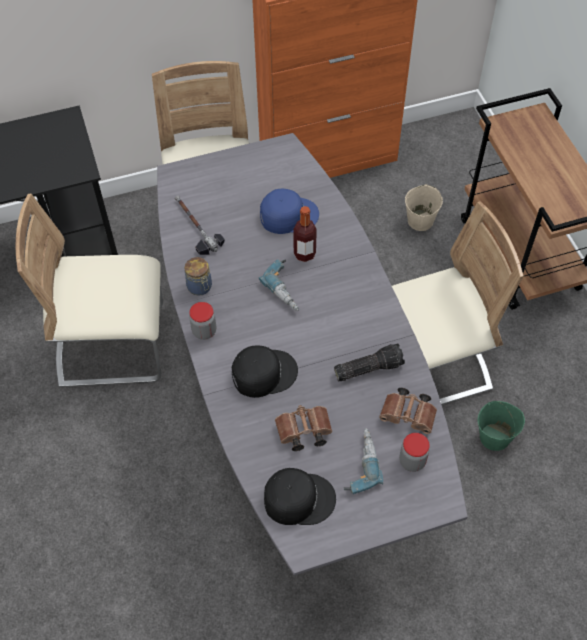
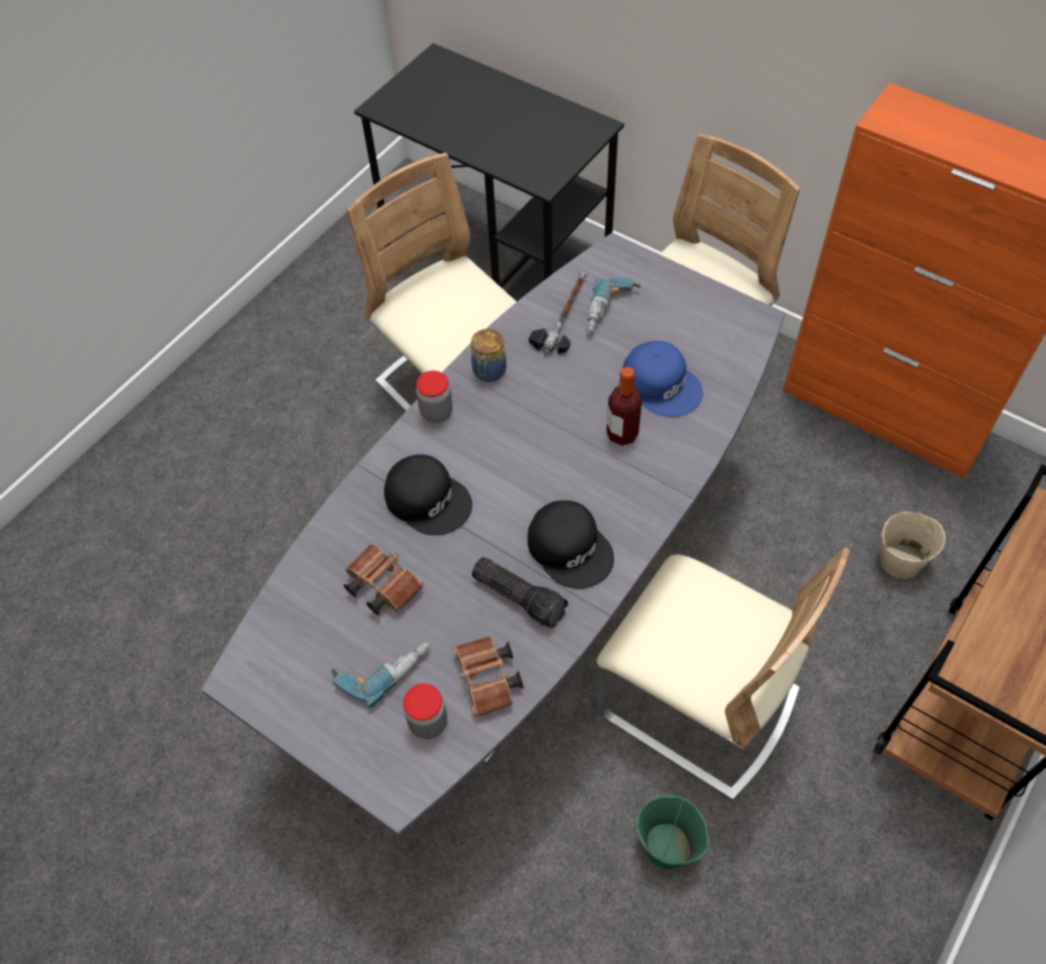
camera: 55 degrees right, 0 degrees up
power drill [259,259,299,311] -> power drill moved to [587,278,641,334]
black cap [264,468,336,525] -> black cap moved to [527,500,614,589]

